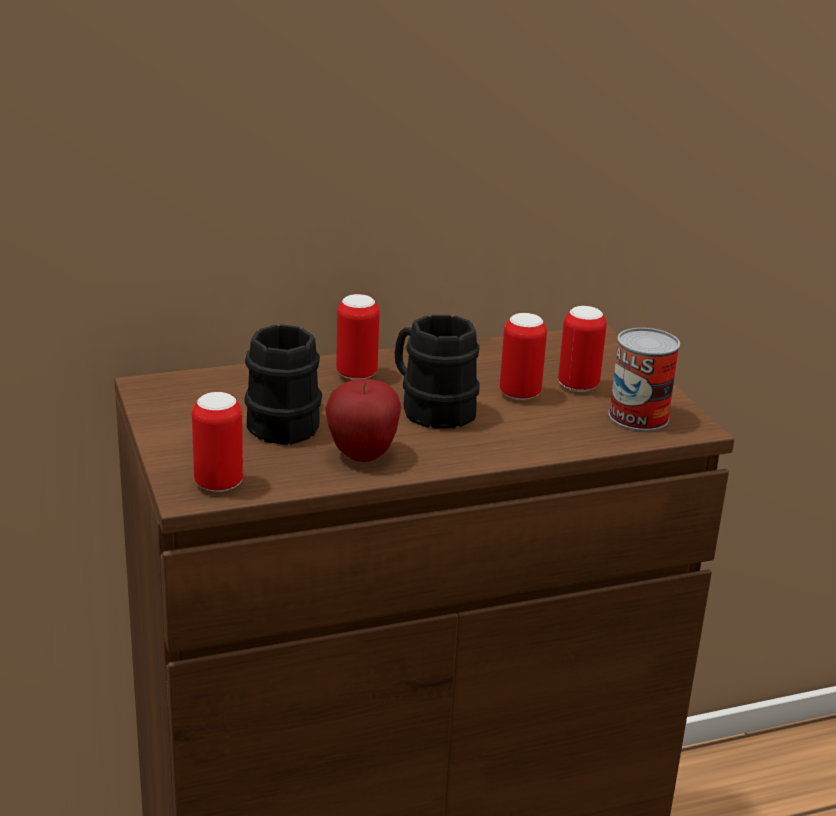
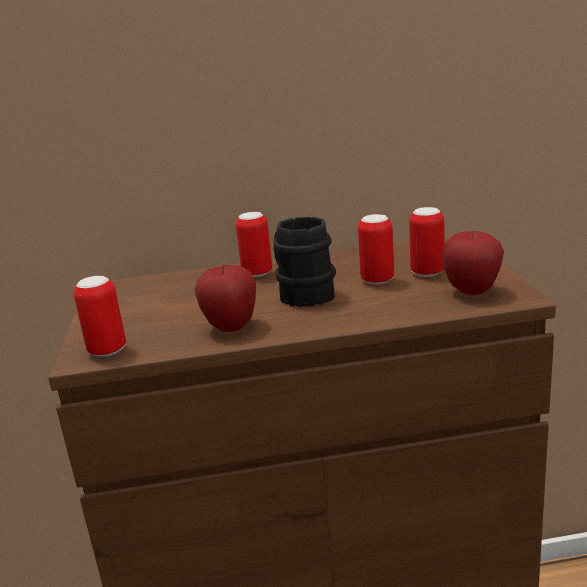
camera: 15 degrees right, 5 degrees down
black mug [244,324,322,445] -> none
can [608,328,680,431] -> apple [441,230,504,295]

